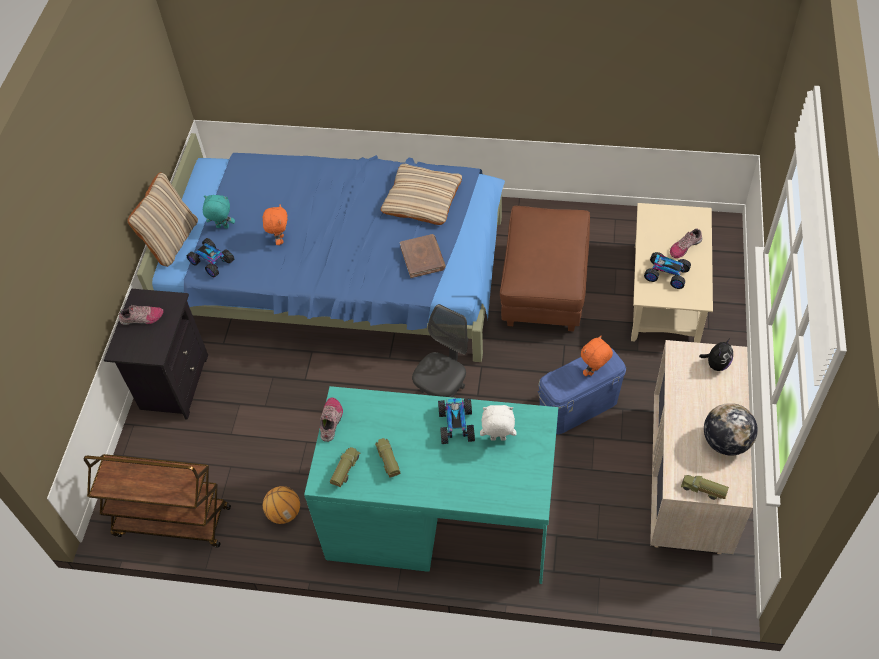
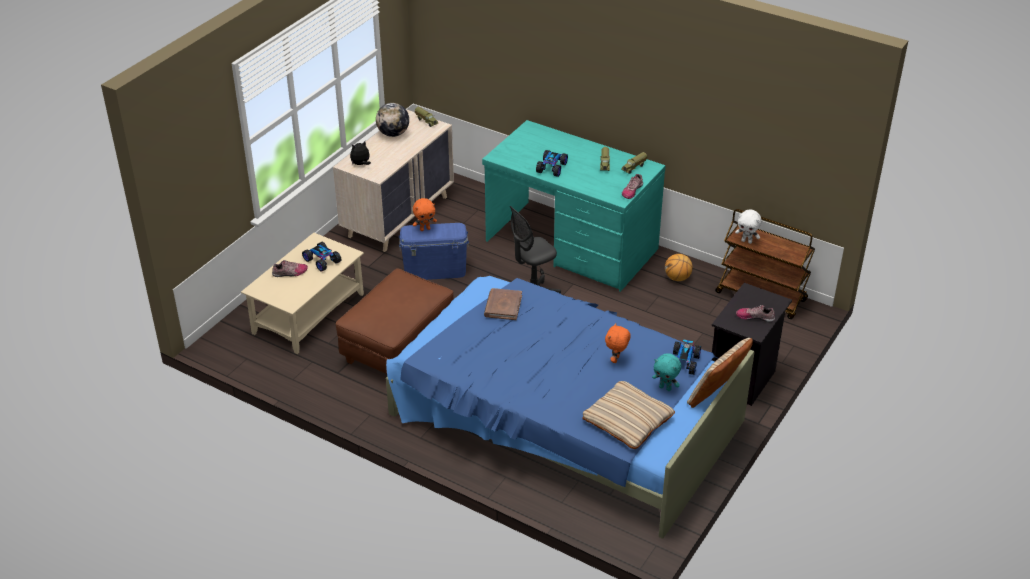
camera: 160 degrees left, 15 degrees down
toy car [187,238,234,277] -> toy car turned 45 degrees clockwise [673,339,701,375]
beige pillow [381,164,462,225] -> beige pillow moved to [582,381,675,449]
white plush toy [480,405,517,441] -> white plush toy moved to [735,209,762,244]

